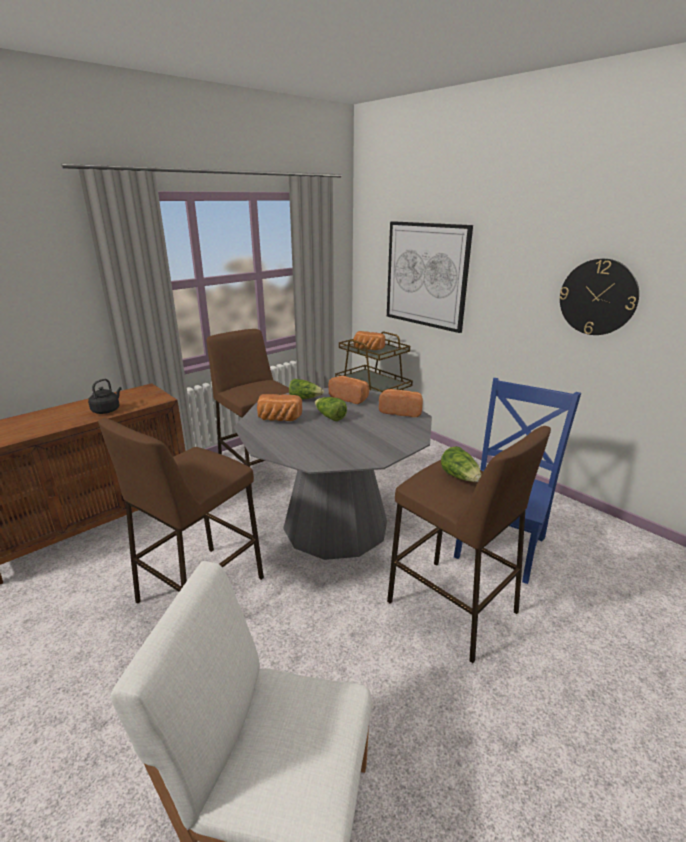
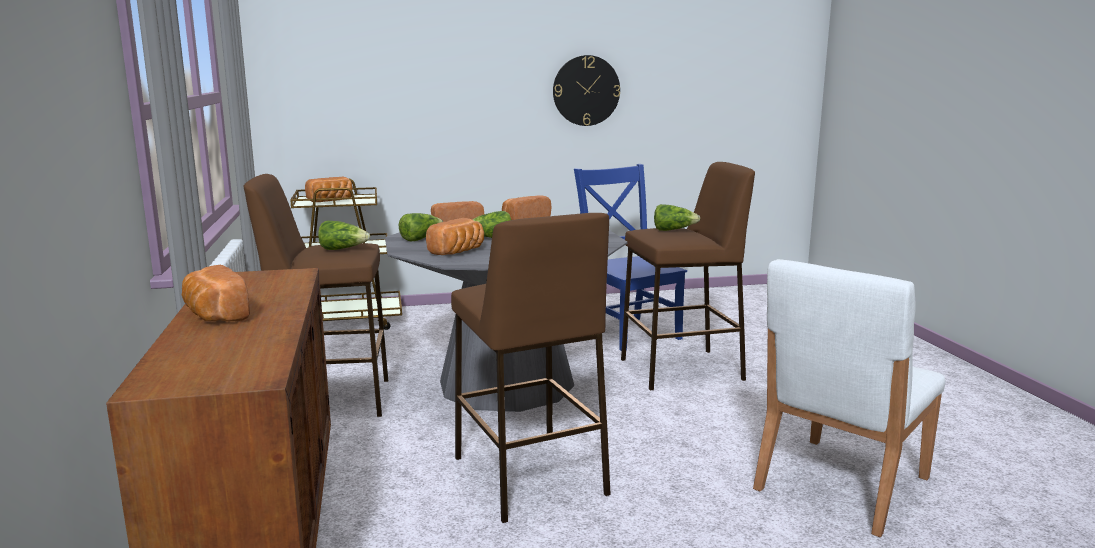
camera: 60 degrees left, 10 degrees down
black kettle [88,379,122,414] -> none
picture [387,221,473,333] -> none
none -> bread [182,265,250,321]
none -> lettuce [318,220,370,250]

